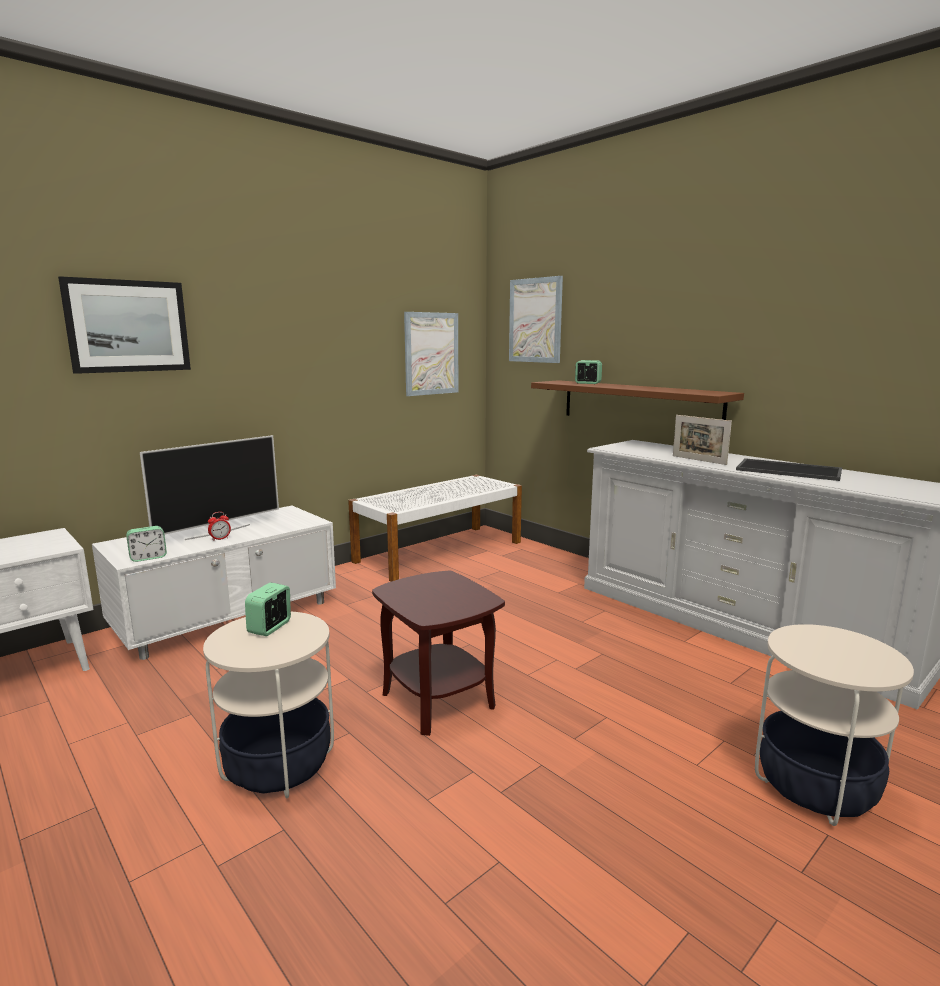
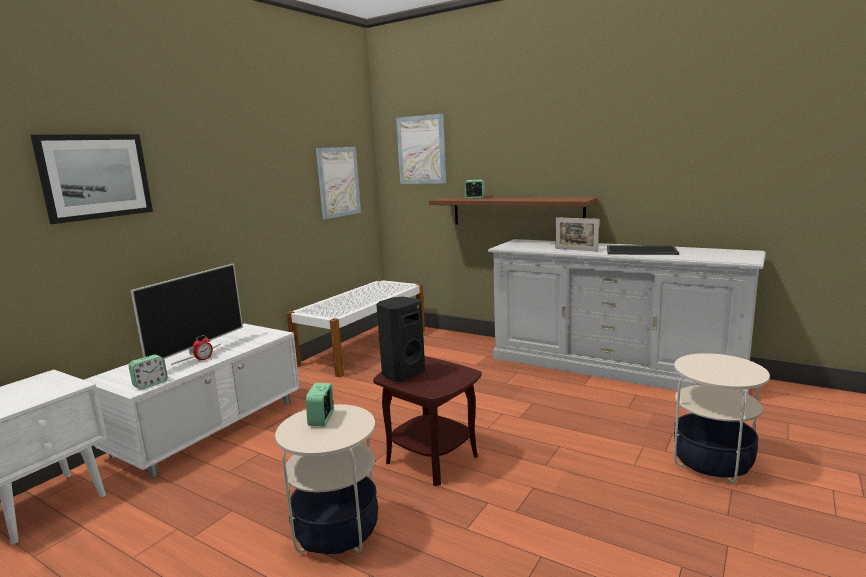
camera: 15 degrees left, 0 degrees up
none -> black speaker [377,297,425,382]

